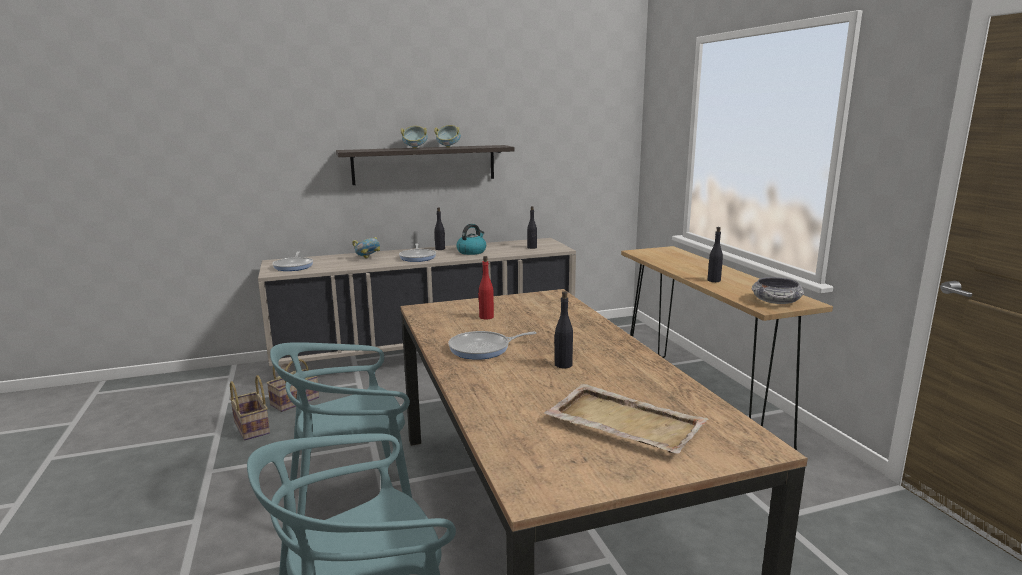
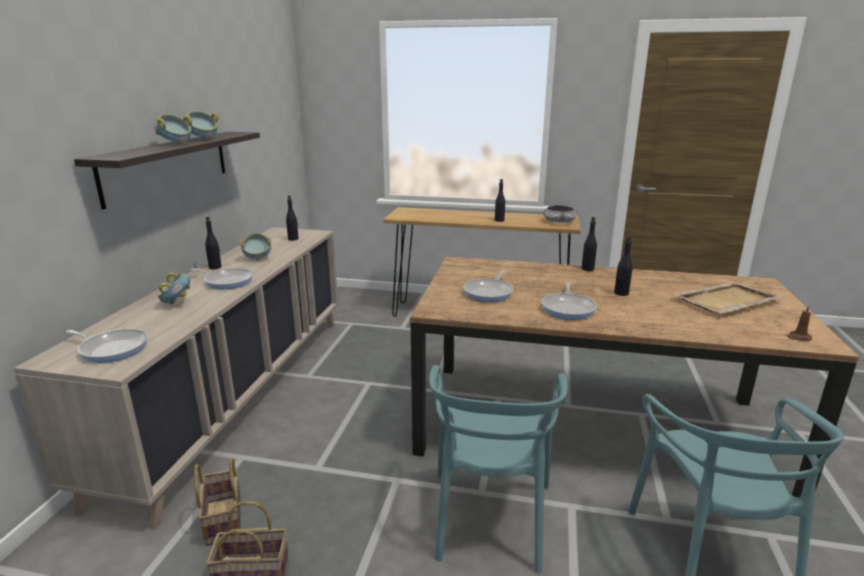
camera: 60 degrees left, 5 degrees up
kettle [456,224,486,255] -> bowl [239,233,271,260]
red bottle [478,256,494,320] -> frying pan [463,270,514,302]
none -> black bottle [582,217,597,271]
none -> brown candle [787,305,812,340]

